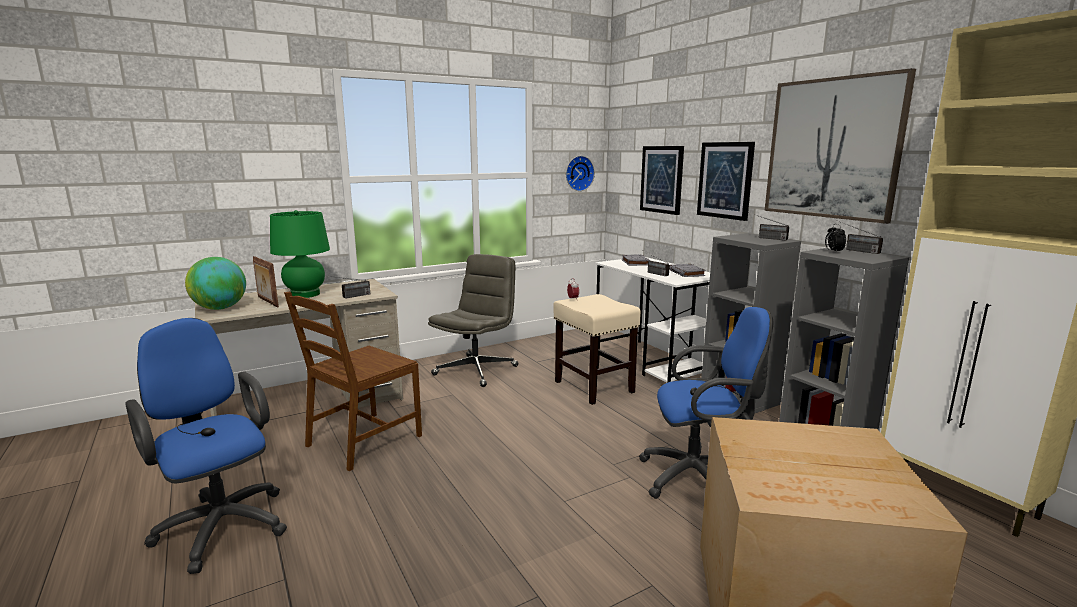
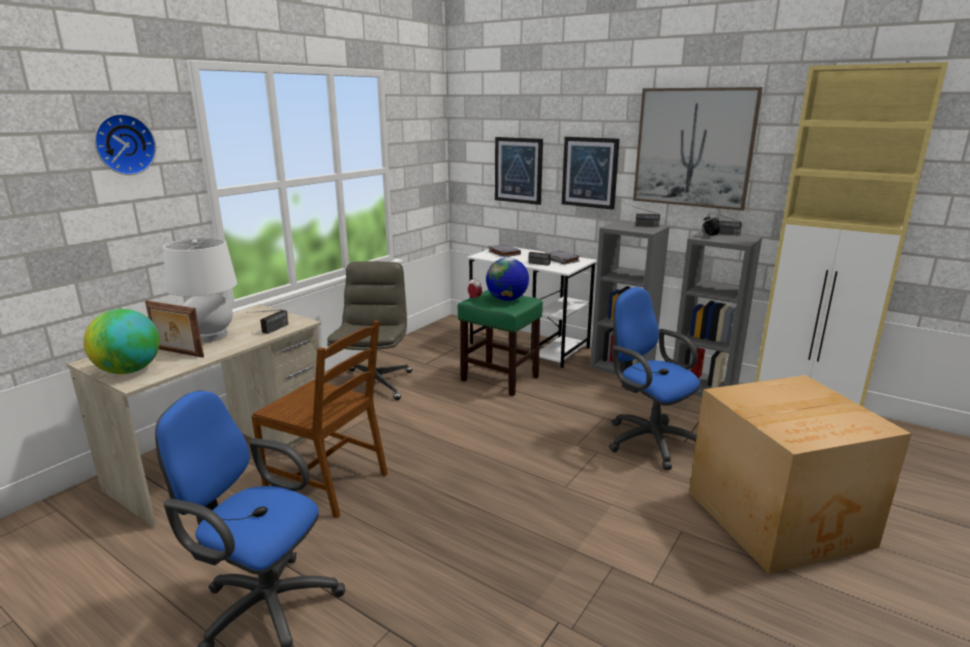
camera: 25 degrees left, 5 degrees up
green table lamp [270,210,330,298] -> white table lamp [163,238,237,342]
brown chair [284,292,422,471] -> brown chair turned 75 degrees counterclockwise [251,320,388,518]
beige stool [553,294,641,405] -> green stool [458,290,543,396]
wall clock [566,156,595,191] -> wall clock moved to [94,114,156,175]
blue office chair [639,307,773,499] -> blue office chair turned 105 degrees counterclockwise [609,287,700,470]
none -> globe [486,258,529,301]

